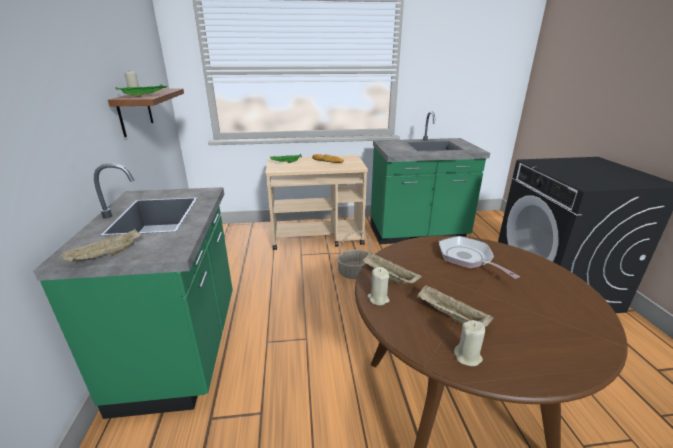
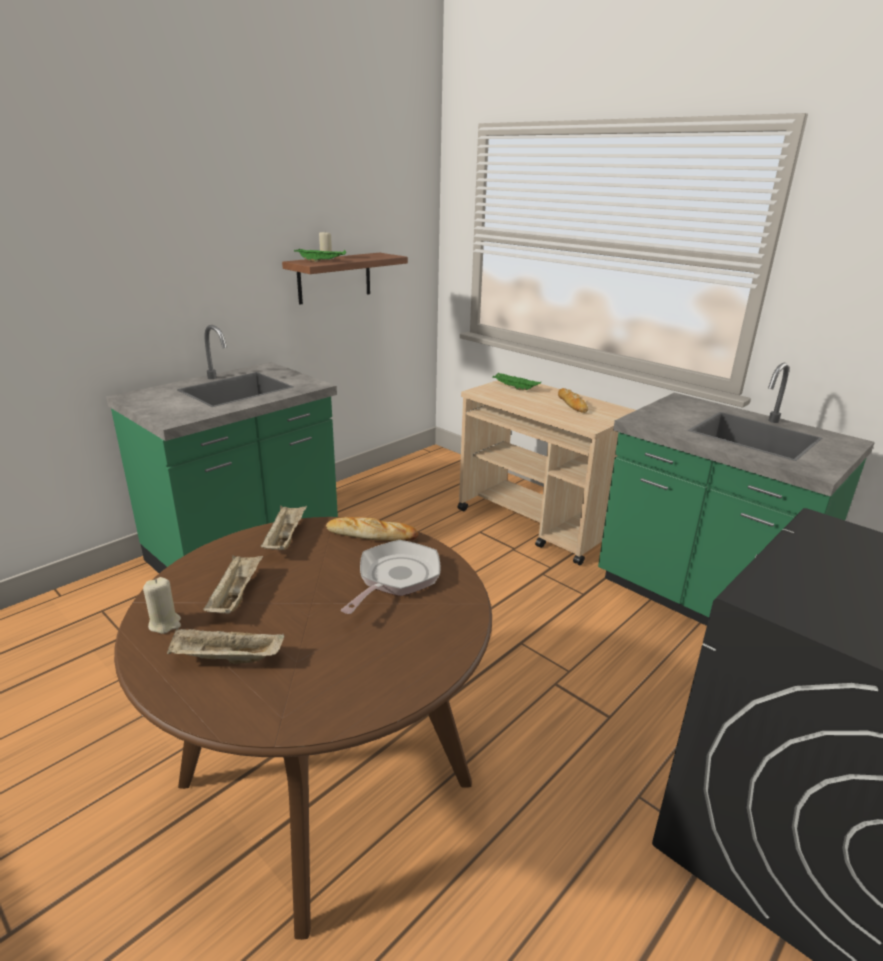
camera: 50 degrees right, 0 degrees up
beige tray [60,229,141,261] -> beige tray moved to [167,629,284,664]
basket [337,231,371,279] -> none
beige candle [367,267,390,305] -> none
none -> bread [326,517,418,541]

